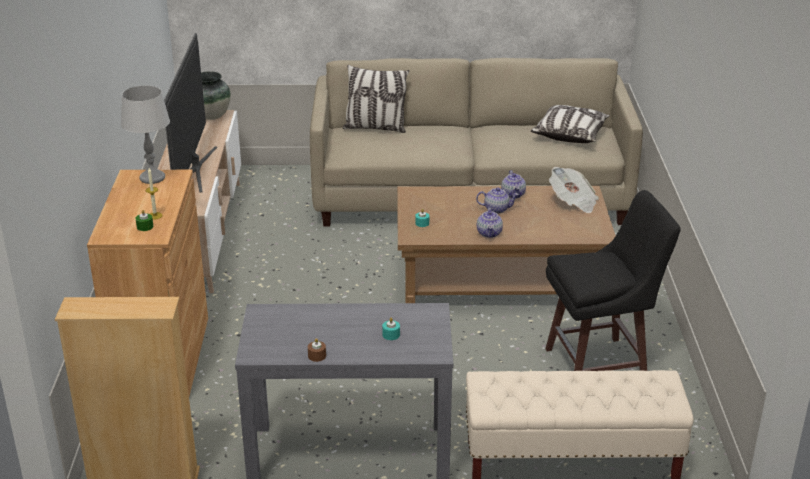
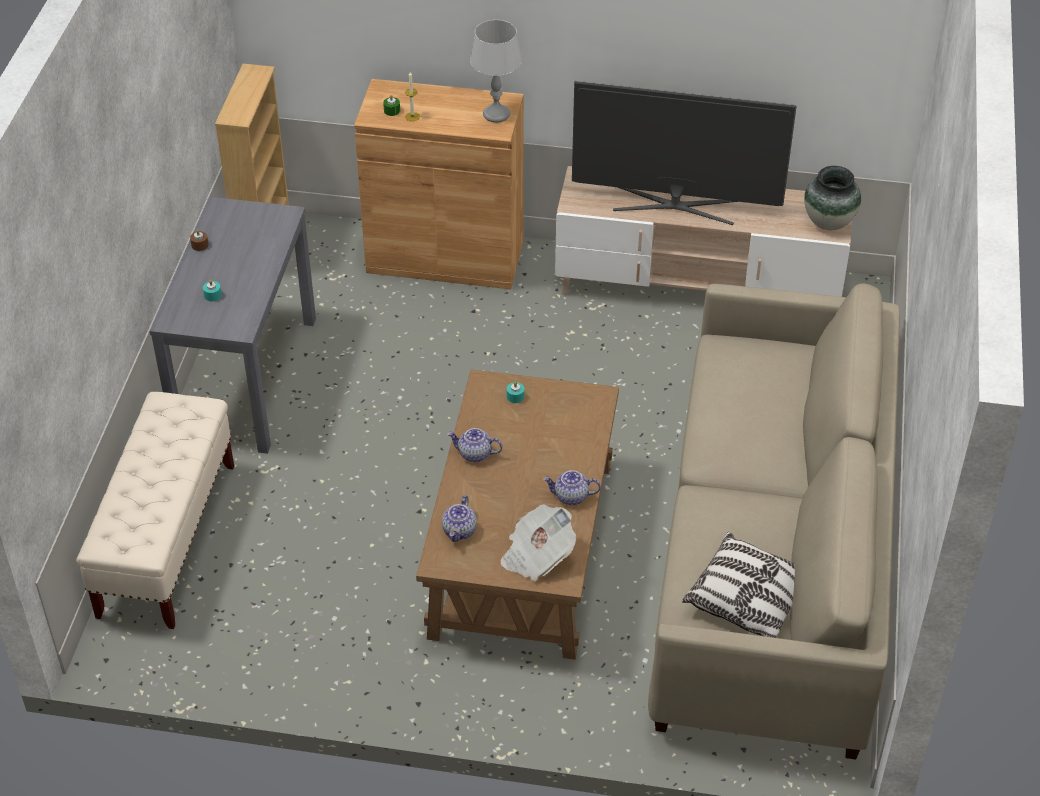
camera: 100 degrees right, 15 degrees up
pillow [343,65,409,133] -> none
teapot [476,188,519,214] -> teapot moved to [442,495,477,542]
black stool [545,190,681,371] -> none

